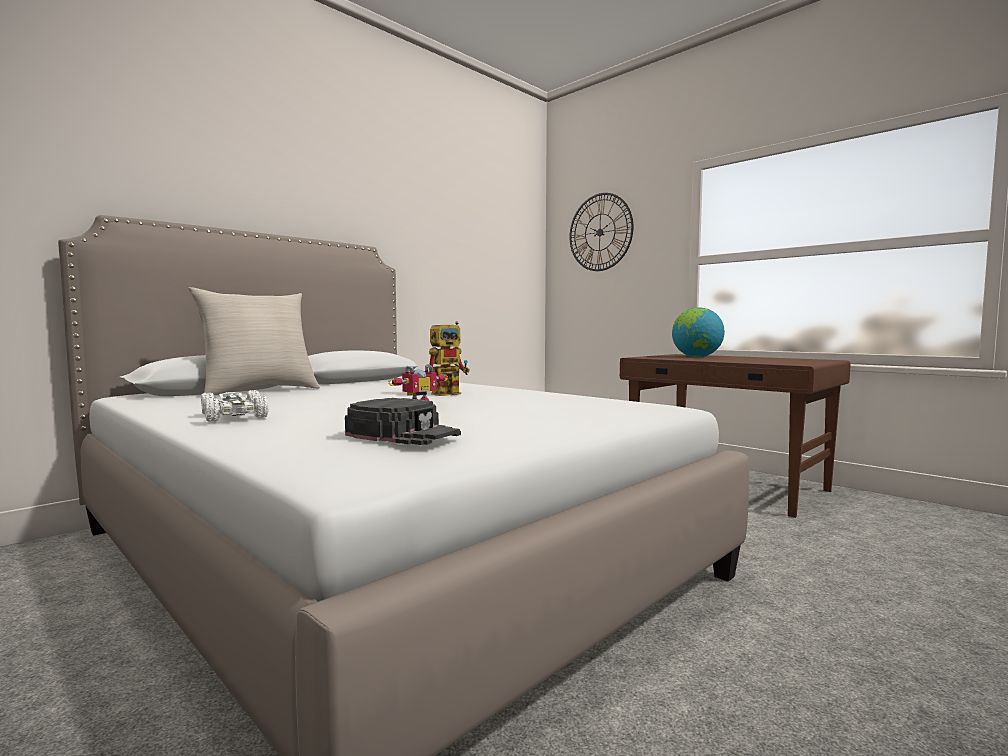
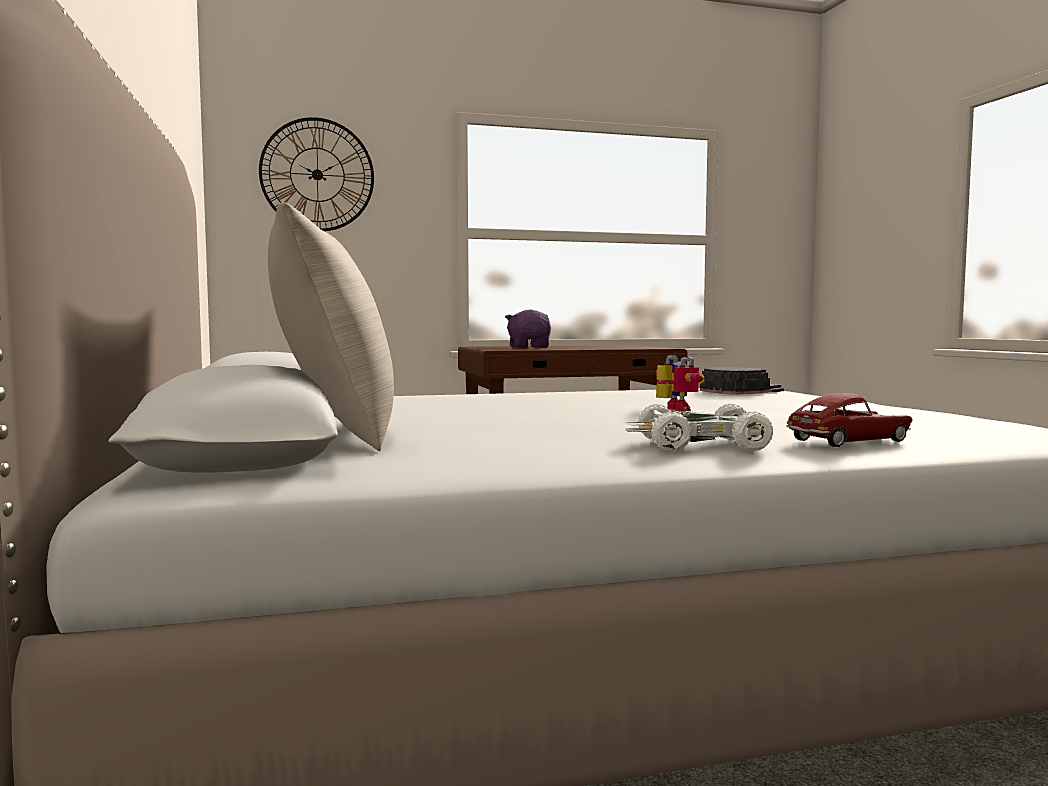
camera: 60 degrees left, 0 degrees up
black cap [345,398,461,445] -> black cap moved to [700,367,784,395]
toy robot [429,321,470,396] -> none
globe [672,307,725,357] -> purple plush toy [505,309,551,348]
none -> toy car [786,393,913,447]

